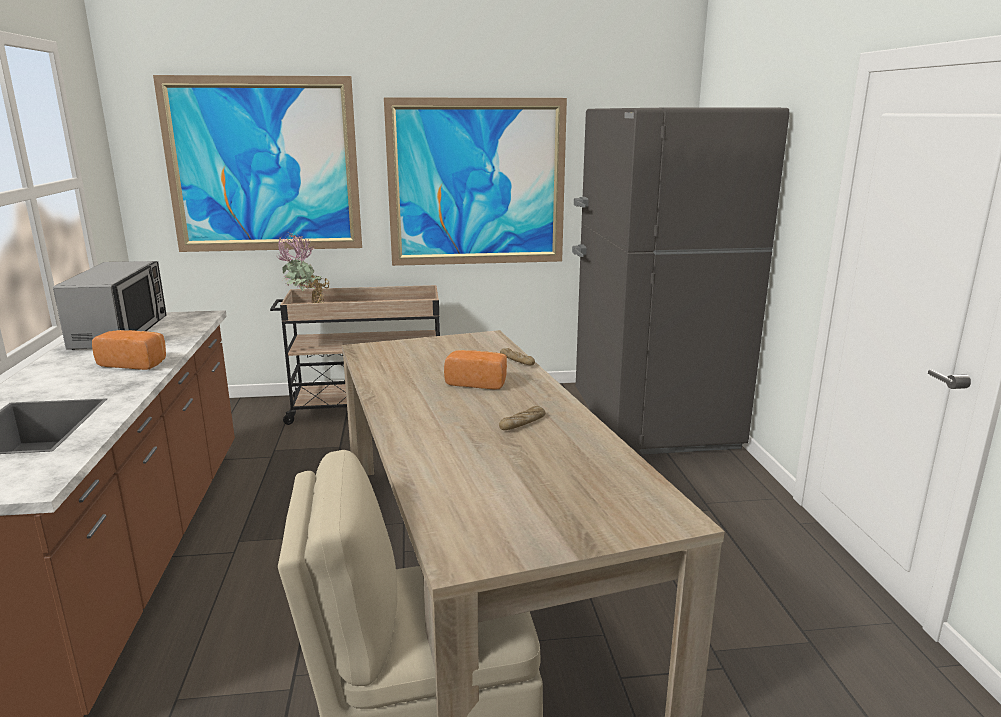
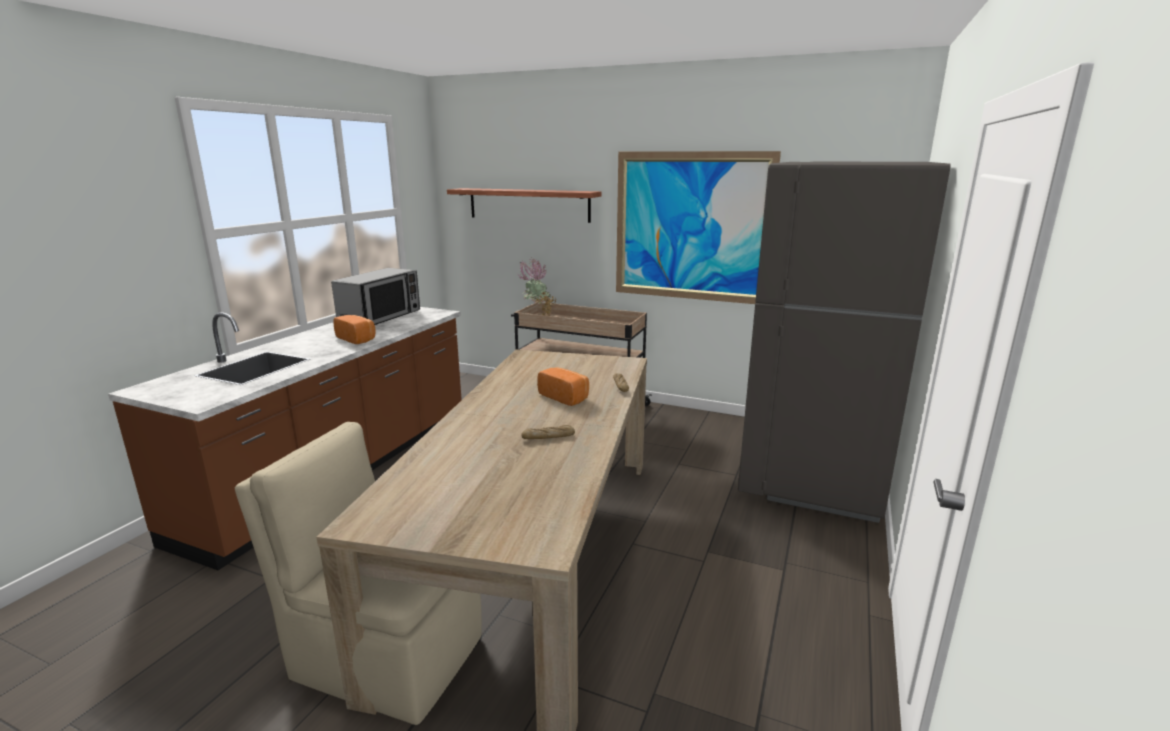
camera: 30 degrees right, 0 degrees up
picture [153,75,362,252] -> shelf [447,188,601,223]

